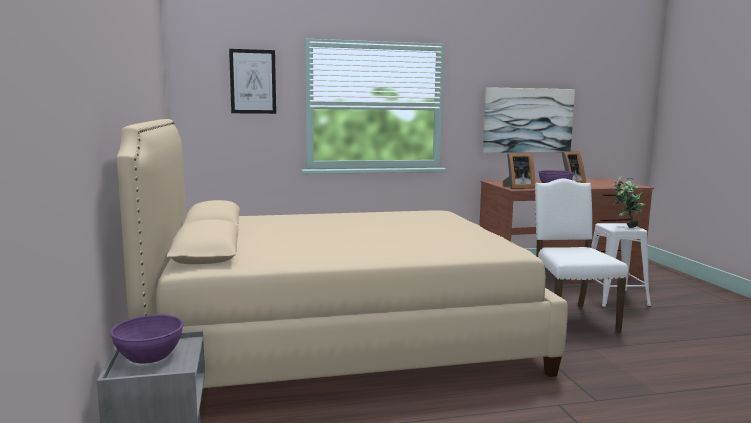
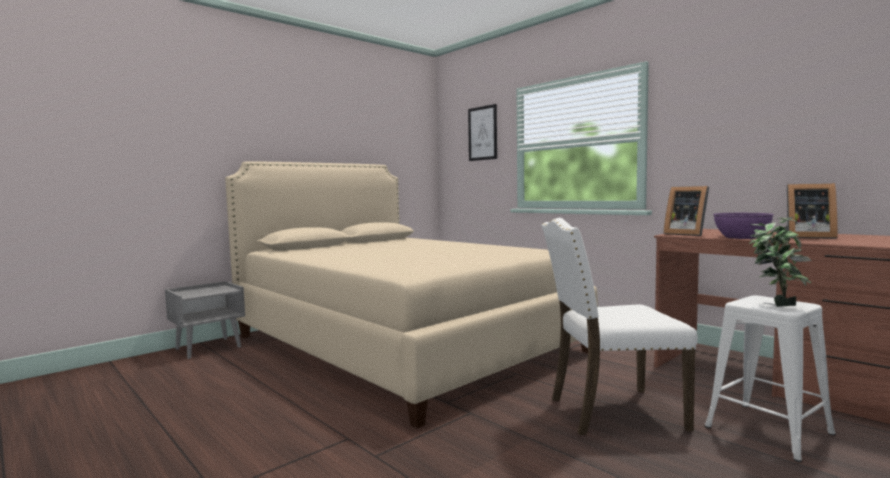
camera: 60 degrees right, 5 degrees down
purple bowl [110,315,184,364] -> none
picture [483,87,575,153] -> none
white chair [535,178,628,333] -> white chair turned 150 degrees counterclockwise [541,218,698,435]

